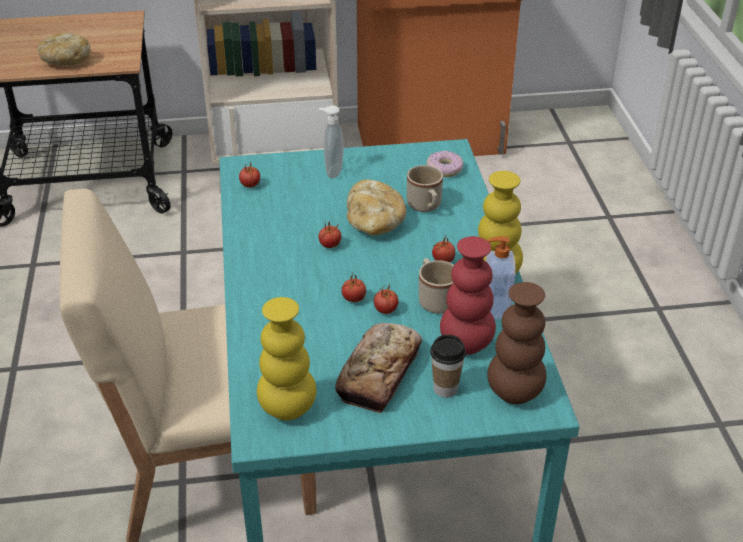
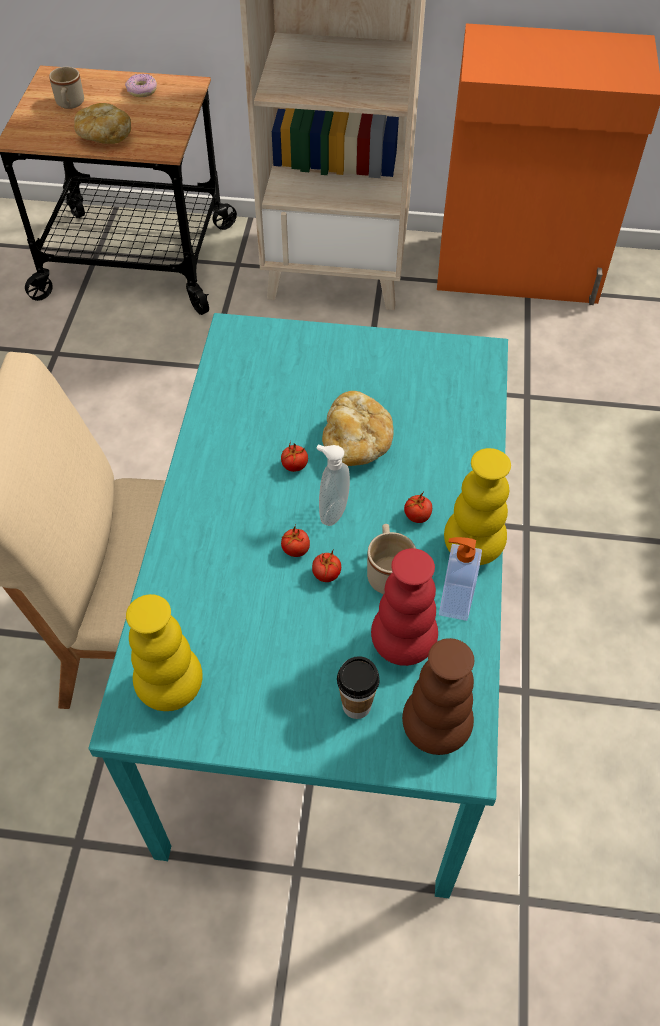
camera: 15 degrees right, 15 degrees up
tomato [239,162,260,188] -> none
soap dispenser [319,105,344,178] -> soap dispenser moved to [317,445,350,526]
bread [335,323,422,413] -> none
beige mug [407,165,443,212] -> beige mug moved to [49,67,84,109]
donut [427,150,463,177] -> donut moved to [125,74,157,97]

